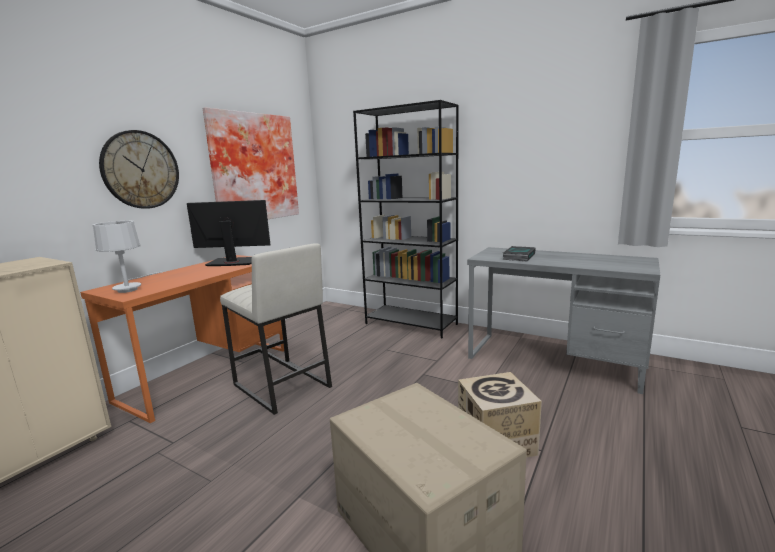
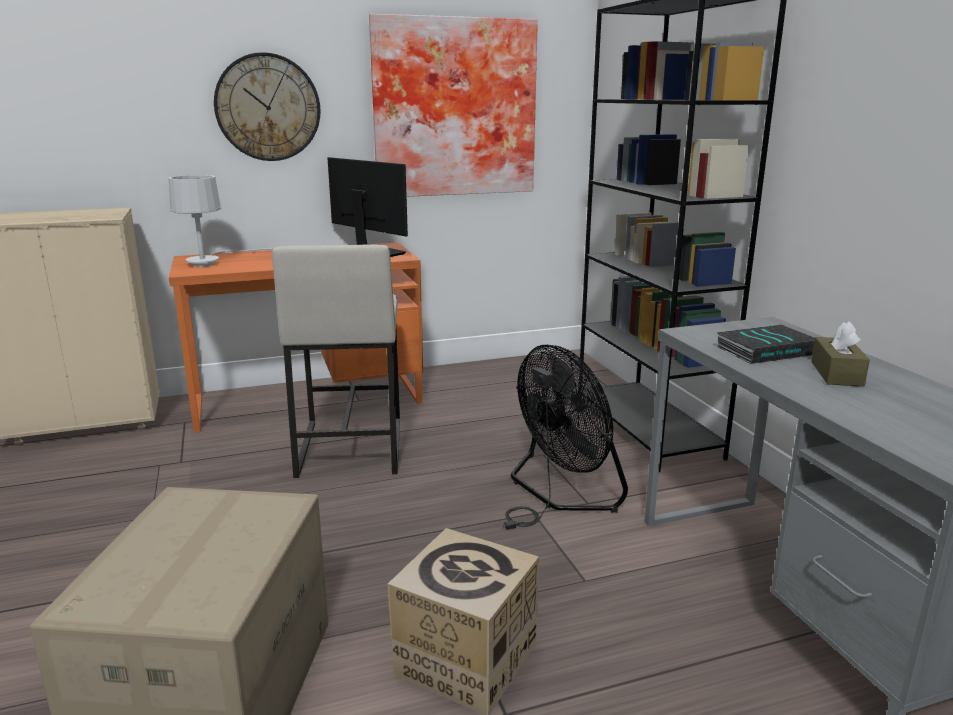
camera: 40 degrees right, 5 degrees up
none -> black fan [503,345,628,530]
none -> brown tissue box [811,321,870,387]

